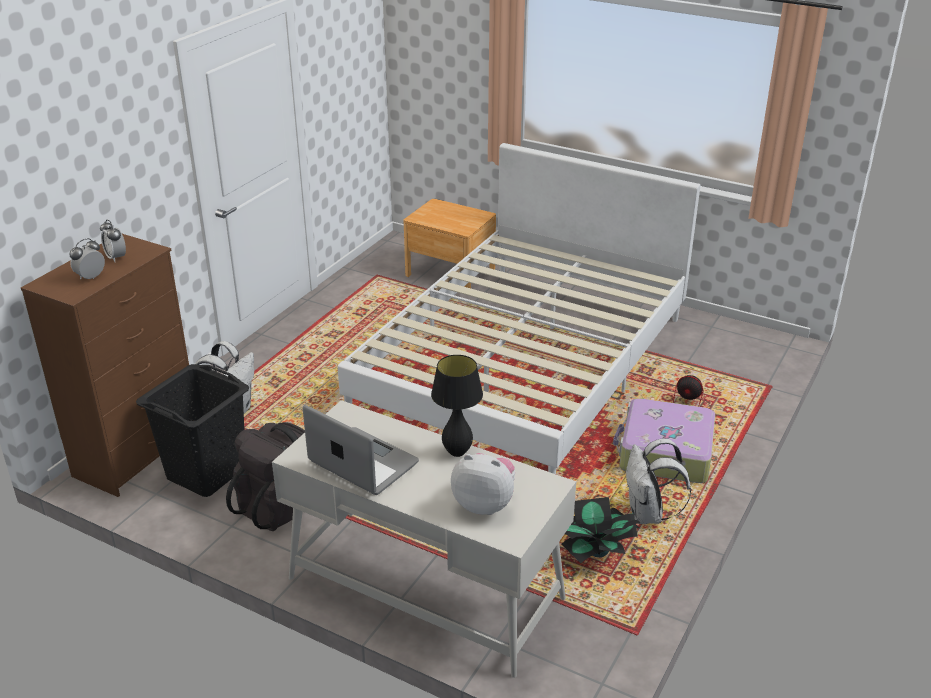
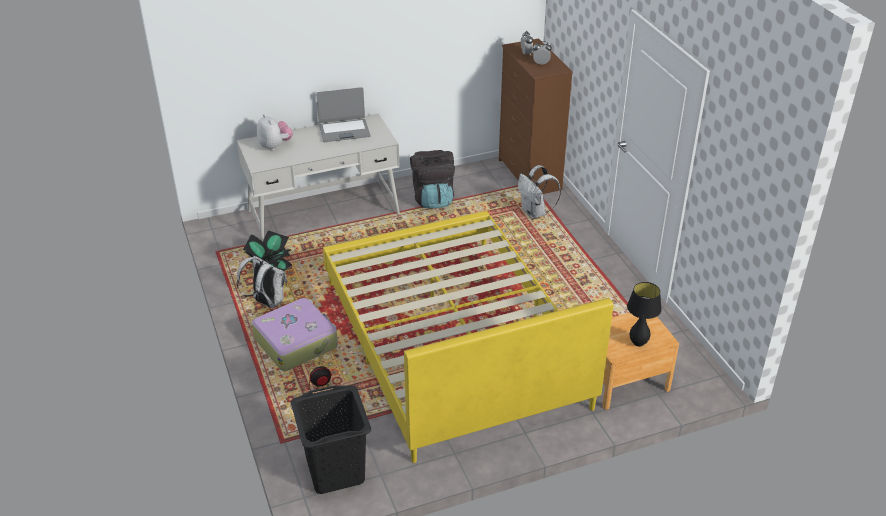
camera: 130 degrees right, 5 degrees up
black laundry basket [136,364,249,497] -> black laundry basket moved to [291,385,371,494]
white bed [338,143,701,474] -> yellow bed [323,211,614,463]
black table lamp [431,355,483,457] -> black table lamp moved to [627,282,662,347]
plush toy [451,453,515,515] -> plush toy turned 90 degrees counterclockwise [257,114,293,151]

